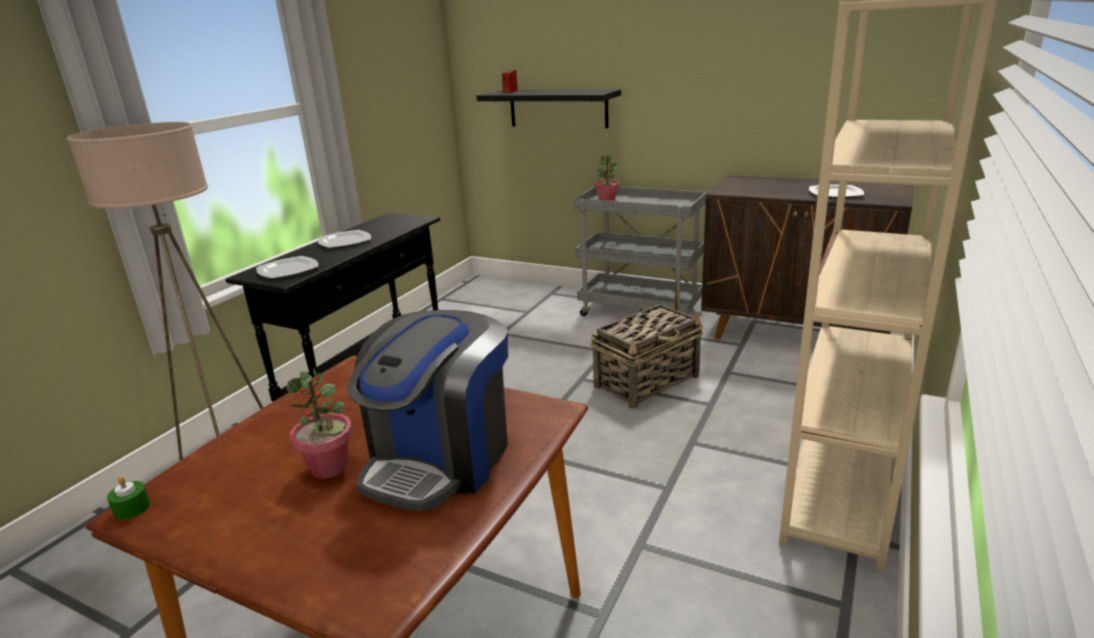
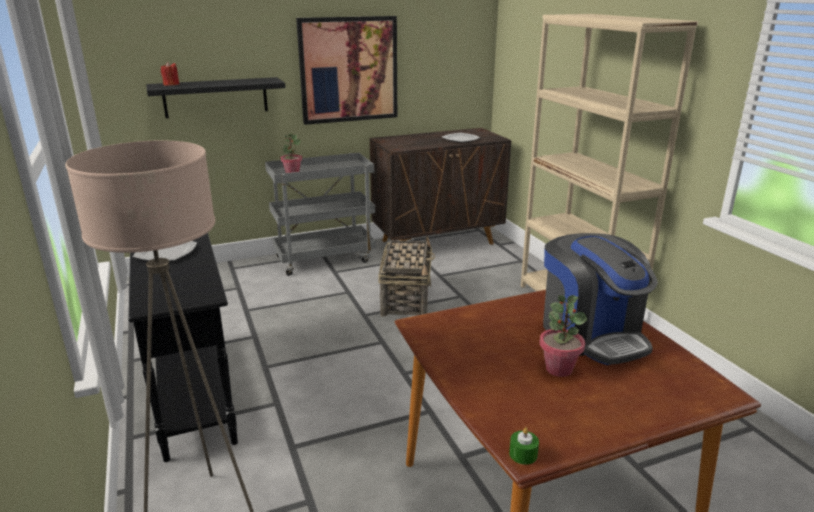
camera: 50 degrees left, 0 degrees up
plate [256,256,319,279] -> none
none -> picture [296,16,397,125]

